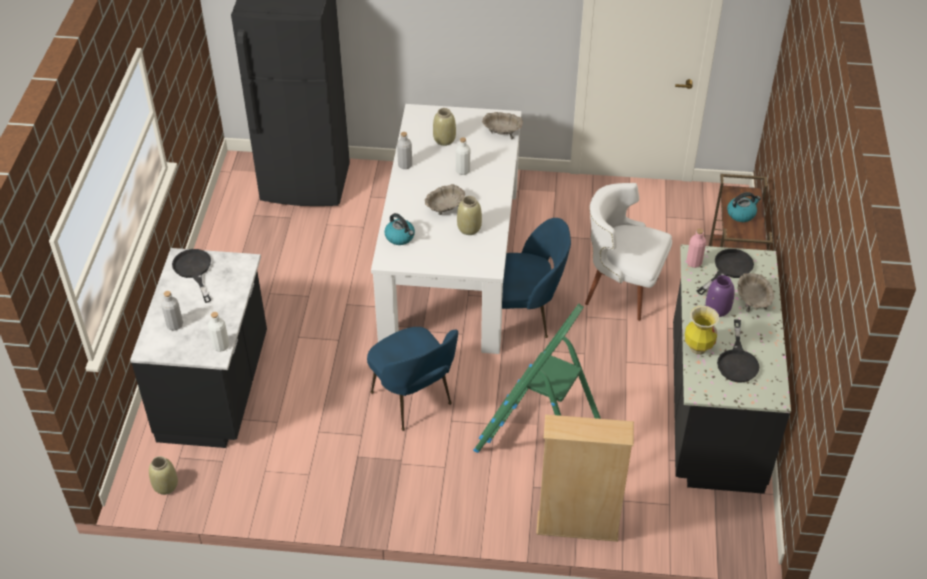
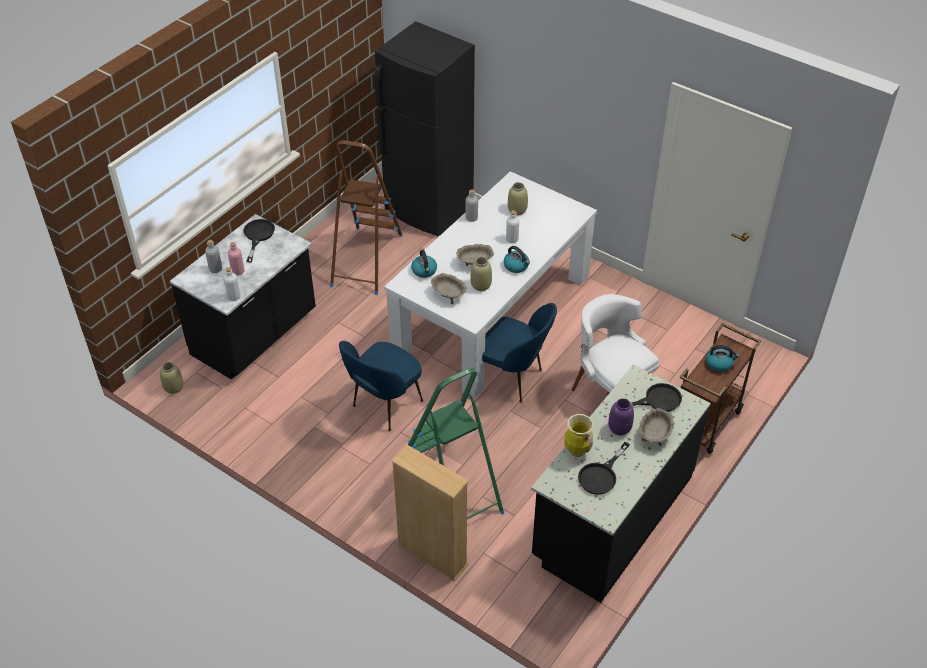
camera: 30 degrees right, 0 degrees up
blue chair [367,327,458,431] -> blue chair turned 45 degrees clockwise [339,341,423,431]
beige bowl [482,112,523,139] -> beige bowl moved to [431,273,467,304]
pink bottle [686,228,706,268] -> pink bottle moved to [228,242,245,276]
none -> brown step ladder [330,140,403,295]
none -> kettle [504,246,530,273]

